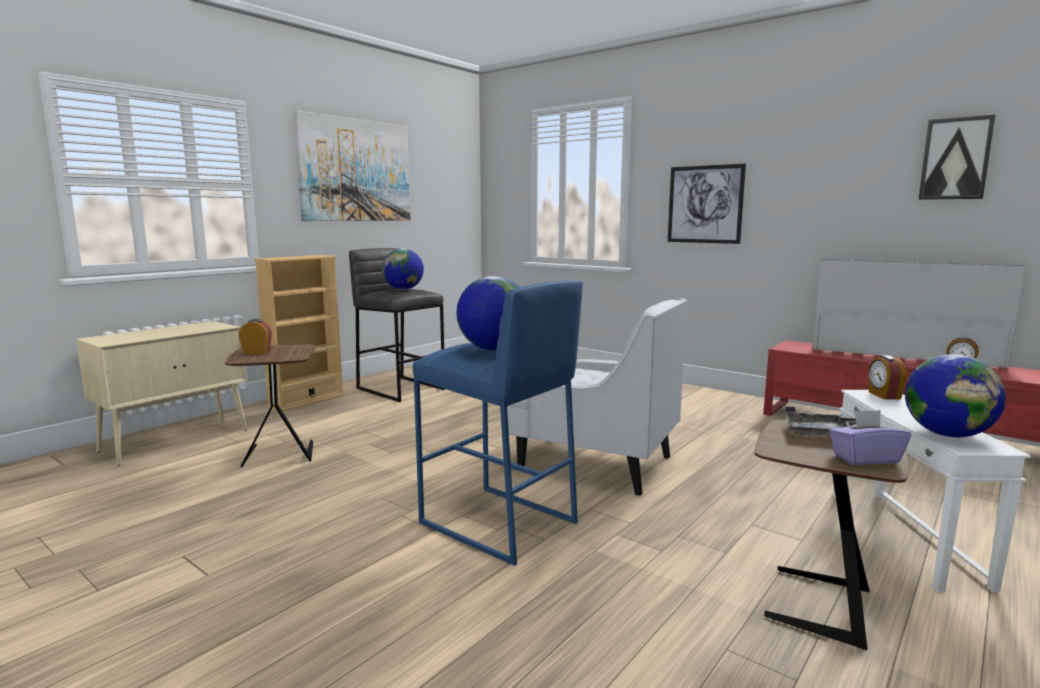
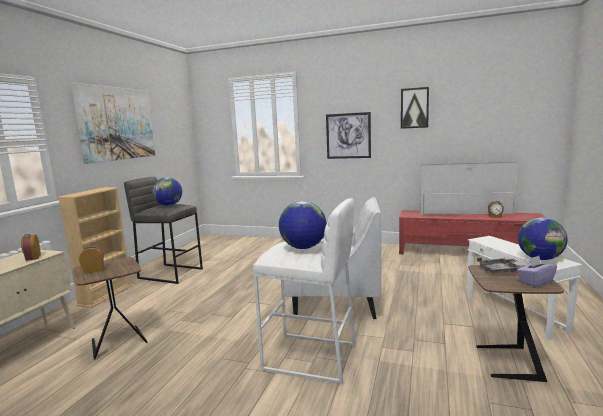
camera: 20 degrees left, 0 degrees up
blue stool [413,280,583,566] -> white stool [253,198,356,384]
alarm clock [868,355,907,400] -> alarm clock moved to [21,234,41,261]
picture [919,115,995,200] -> picture moved to [401,87,429,129]

